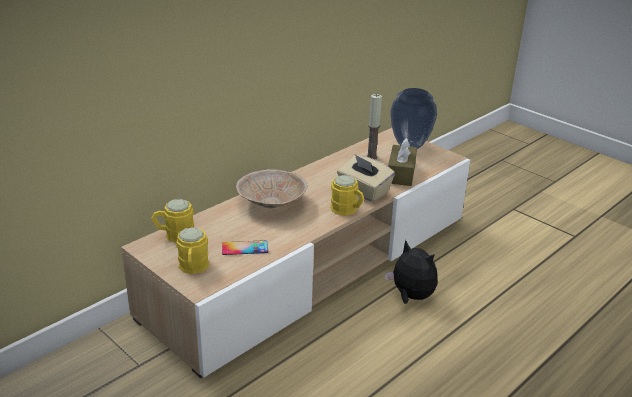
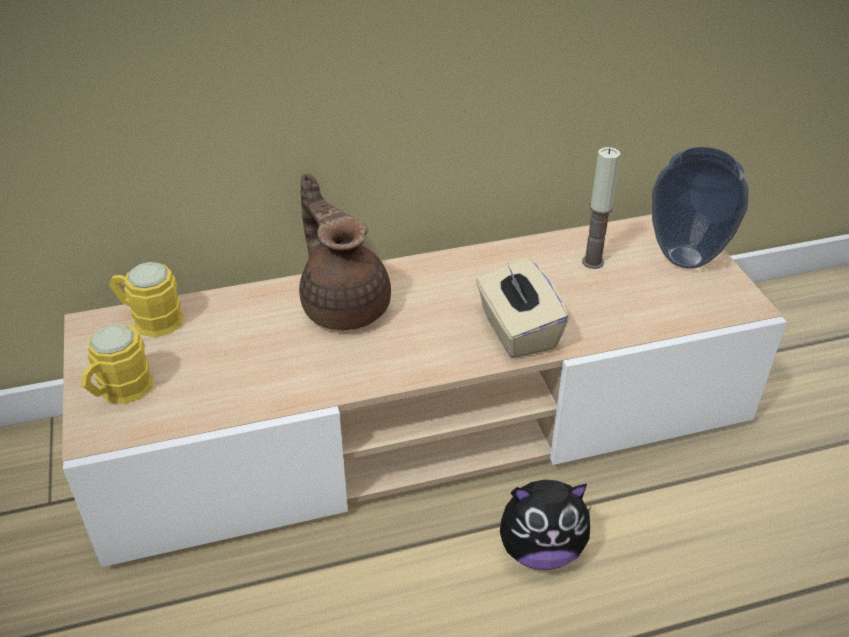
camera: 30 degrees right, 10 degrees up
phone [222,240,268,255] -> none
beige bowl [236,169,307,208] -> brown teapot [299,173,391,330]
yellow mug [330,175,364,216] -> none
plush toy [385,240,438,304] -> plush toy turned 105 degrees clockwise [500,480,591,570]
brown tissue box [388,138,417,186] -> none

